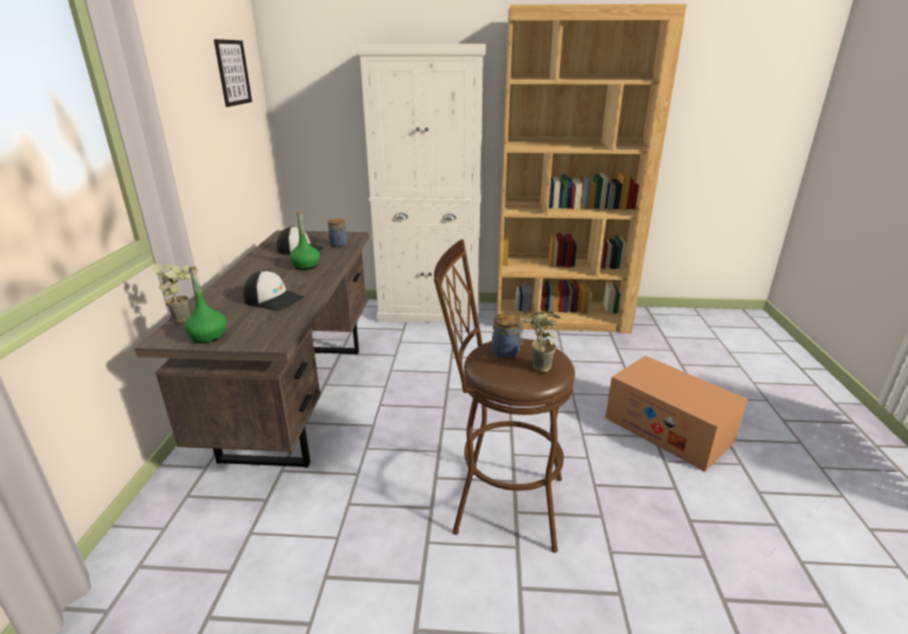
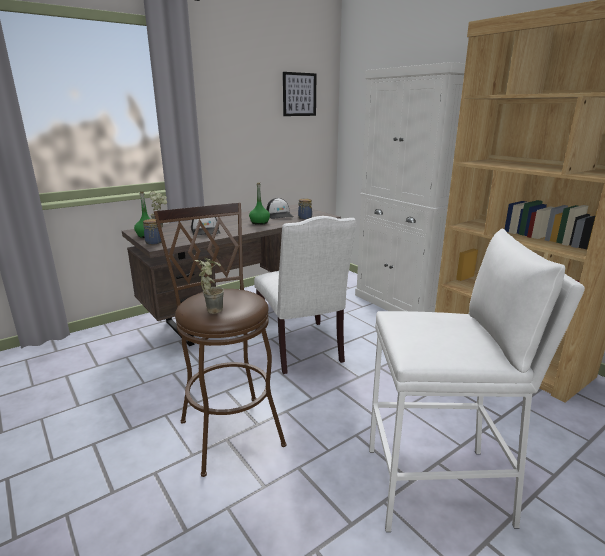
camera: 50 degrees right, 5 degrees down
jar [492,313,524,358] -> jar moved to [143,219,161,245]
cardboard box [605,356,748,472] -> white stool [369,229,585,532]
none -> white chair [254,216,357,374]

